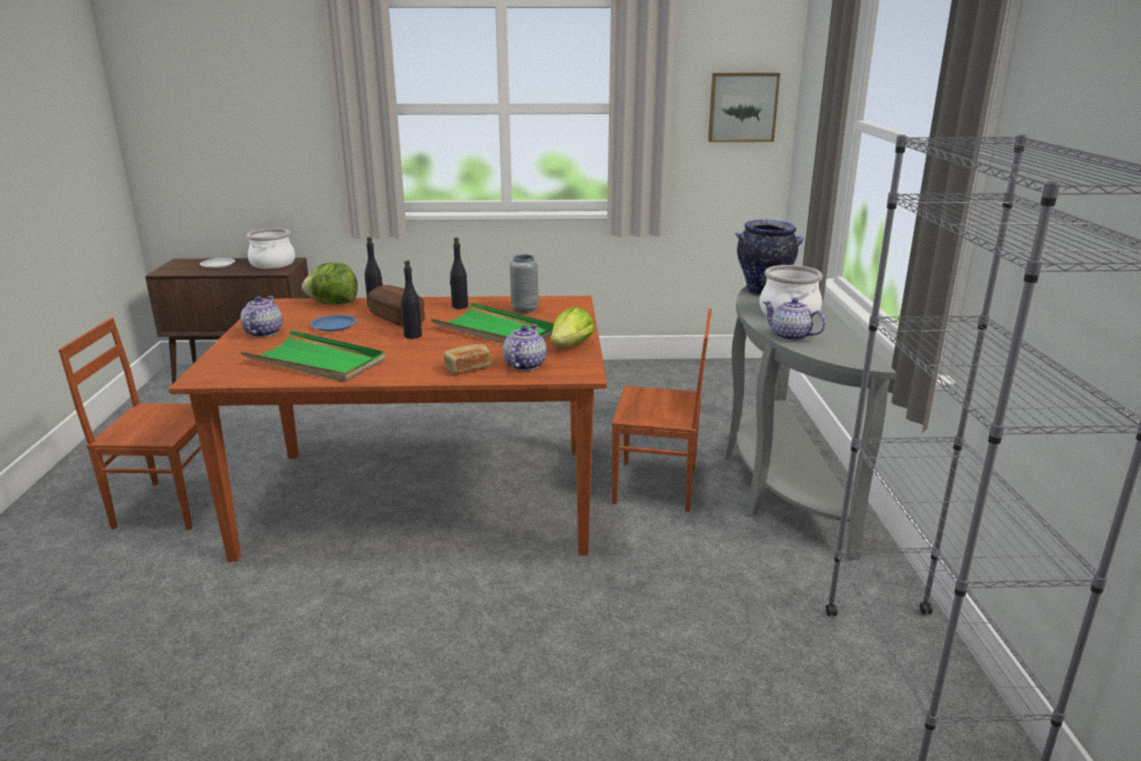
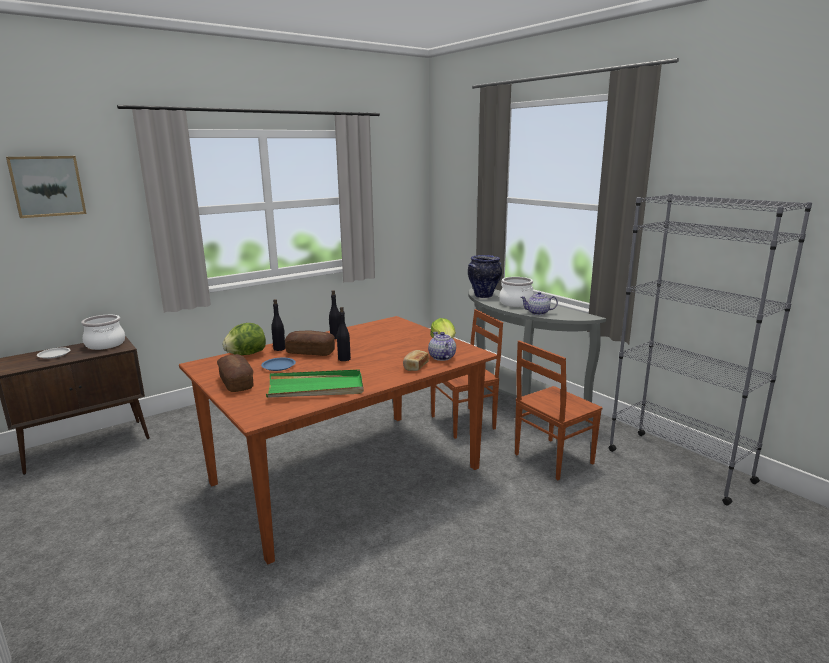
camera: 35 degrees left, 5 degrees down
brown chair [59,318,201,530] -> brown chair moved to [515,340,603,480]
teapot [240,296,282,337] -> bread [217,354,254,392]
green tray [431,302,554,344] -> none
grey vase [510,254,539,313] -> none
picture [708,73,780,142] -> picture moved to [6,156,86,218]

